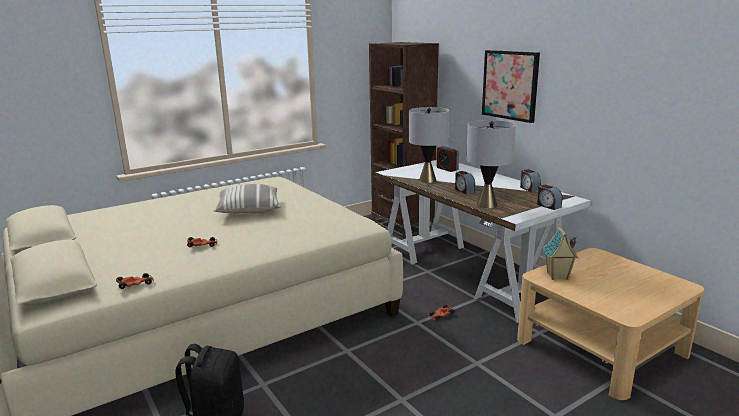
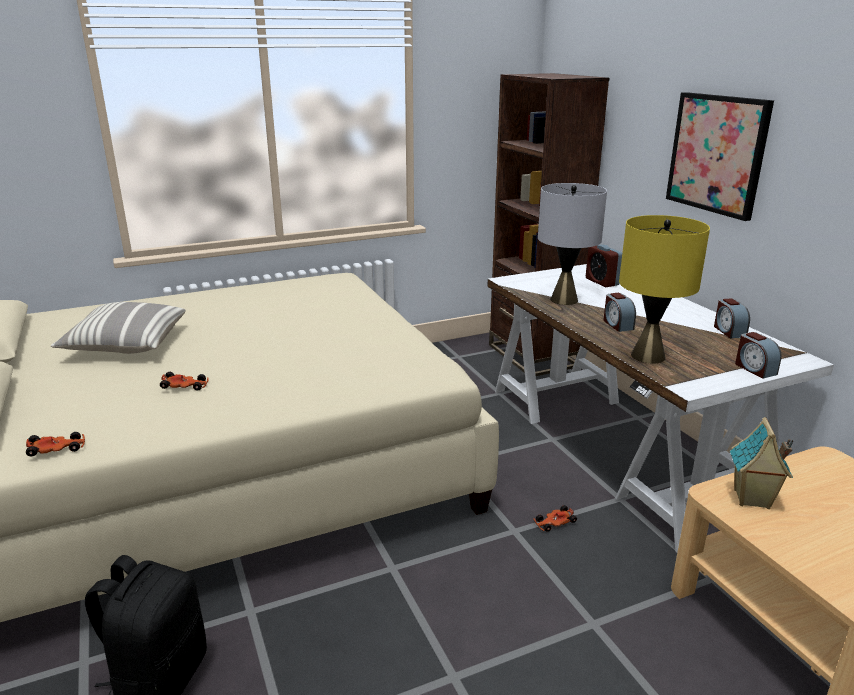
camera: 10 degrees right, 5 degrees up
pillow [213,184,280,213] -> pillow moved to [51,302,186,354]
grey table lamp [466,120,516,208] -> yellow table lamp [619,215,710,363]

